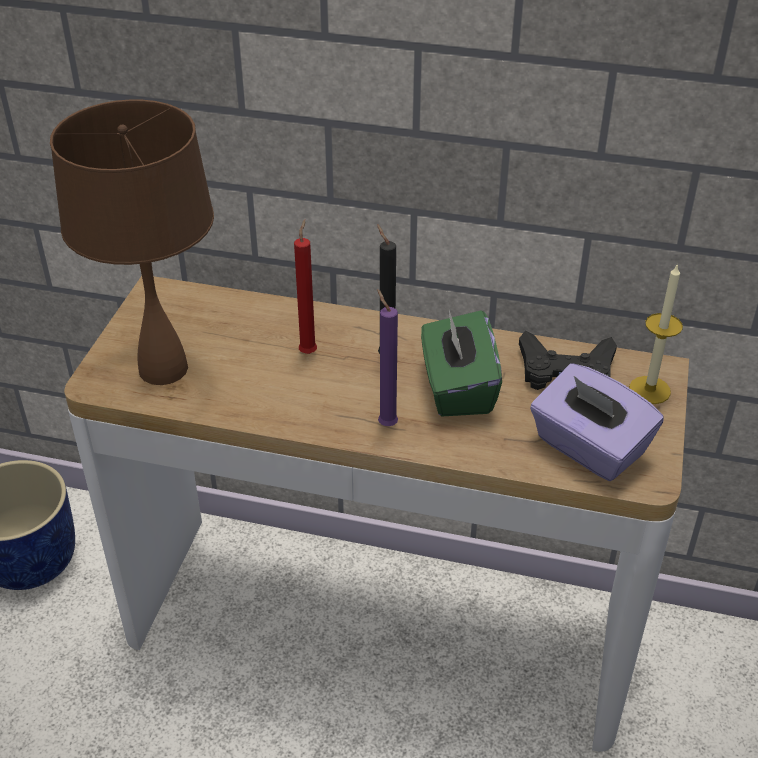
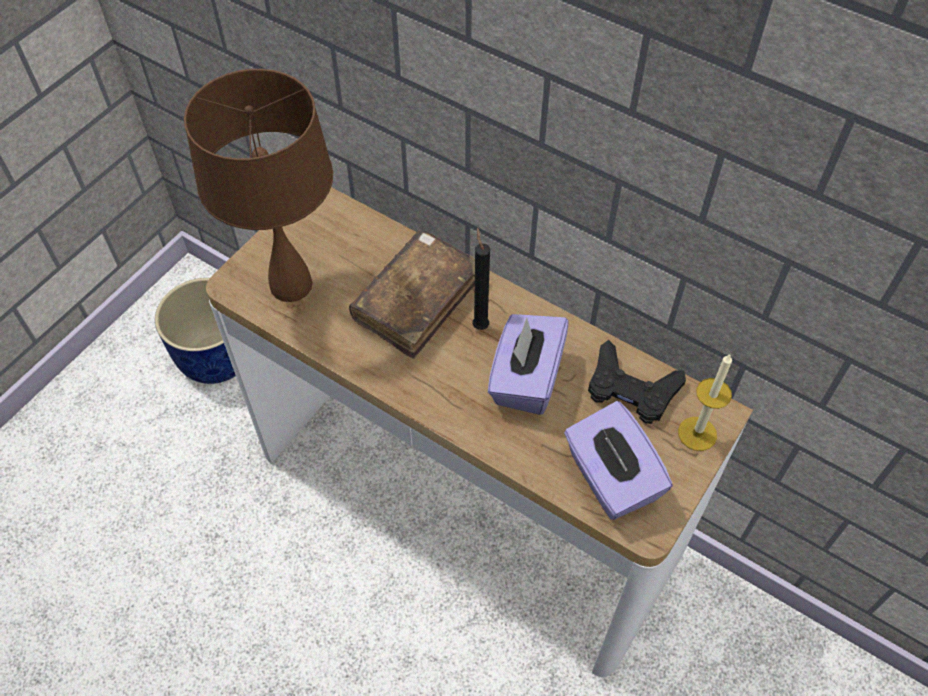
camera: 20 degrees right, 15 degrees up
red candle [294,219,317,354] -> brown book [349,230,475,359]
purple candle [377,289,398,426] -> none
green tissue box [421,310,502,416] -> purple tissue box [488,314,569,415]

